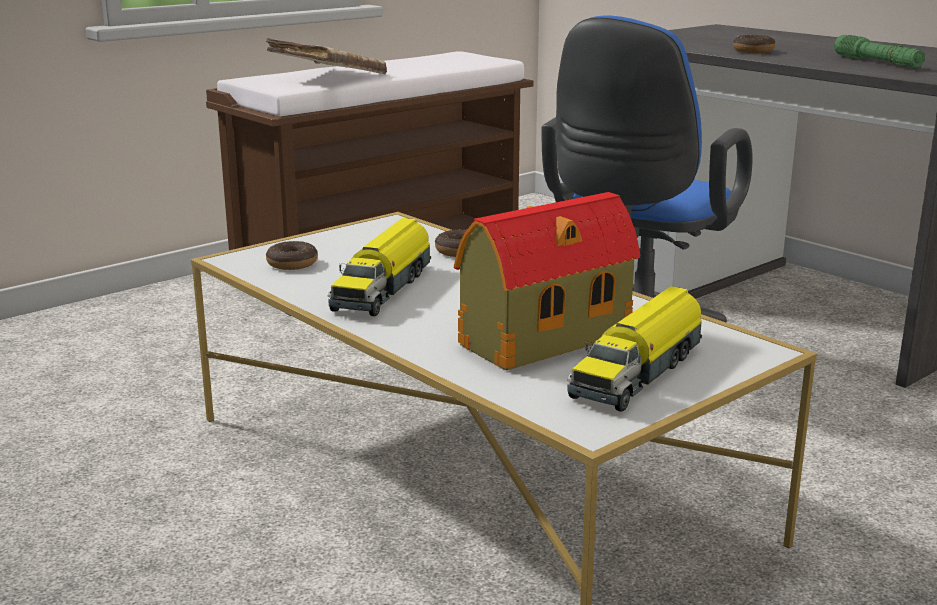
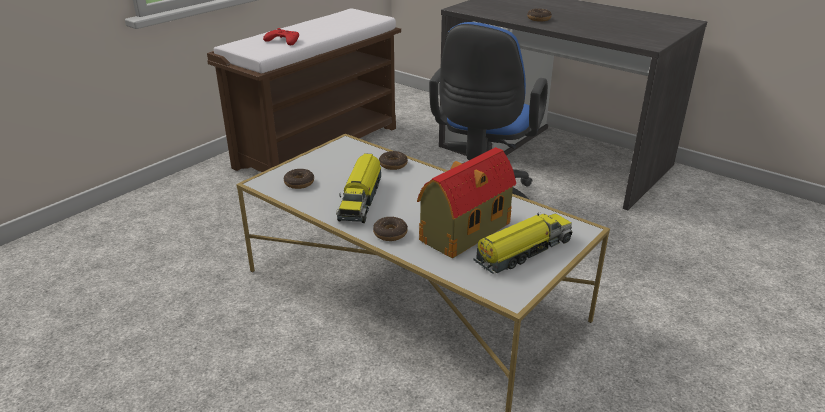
camera: 10 degrees left, 10 degrees up
beige book [266,38,387,74] -> red game controller [263,28,299,45]
toy truck [567,286,702,412] -> toy truck turned 150 degrees counterclockwise [473,213,572,274]
green flashlight [834,35,925,67] -> none
none -> donut [373,217,408,241]

